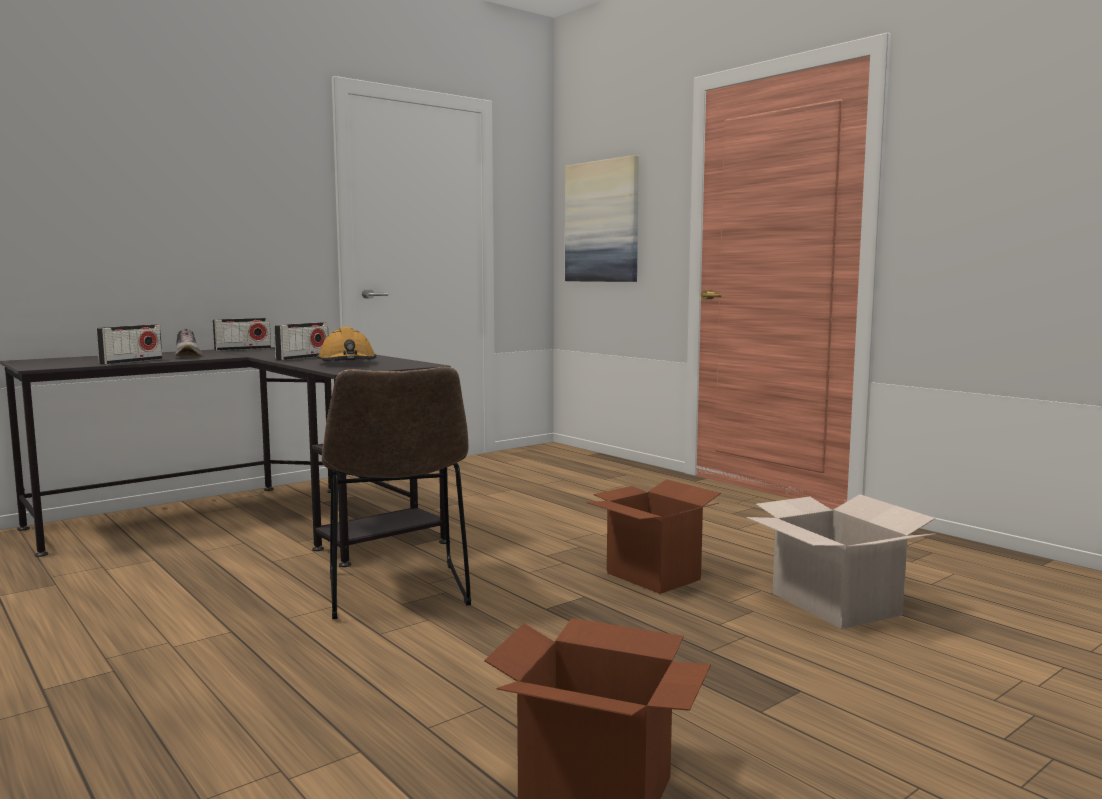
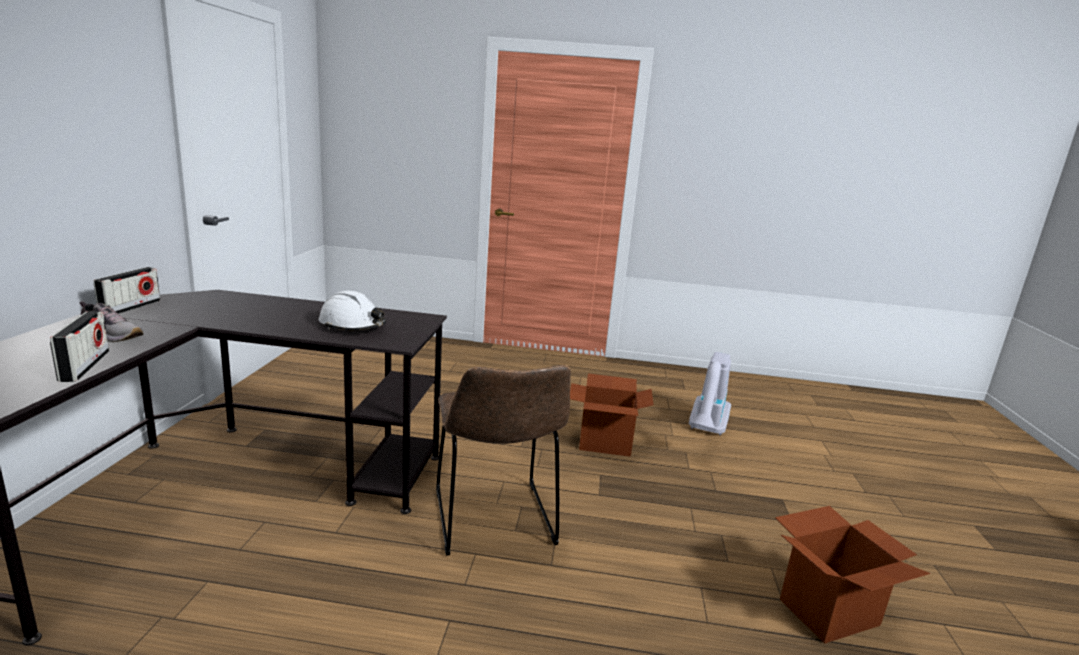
camera: 45 degrees left, 10 degrees up
radio [274,322,328,361] -> none
orange hard hat [317,327,376,362] -> white hard hat [319,291,386,330]
brown chair [321,366,471,619] -> brown chair turned 45 degrees clockwise [436,365,571,556]
picture [565,155,639,282] -> none
cardboard box [746,494,936,629] -> vacuum cleaner [689,352,731,435]

